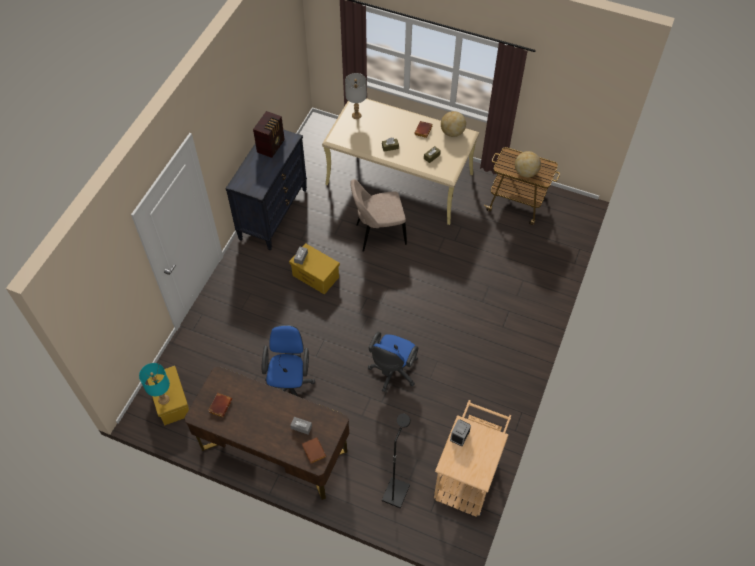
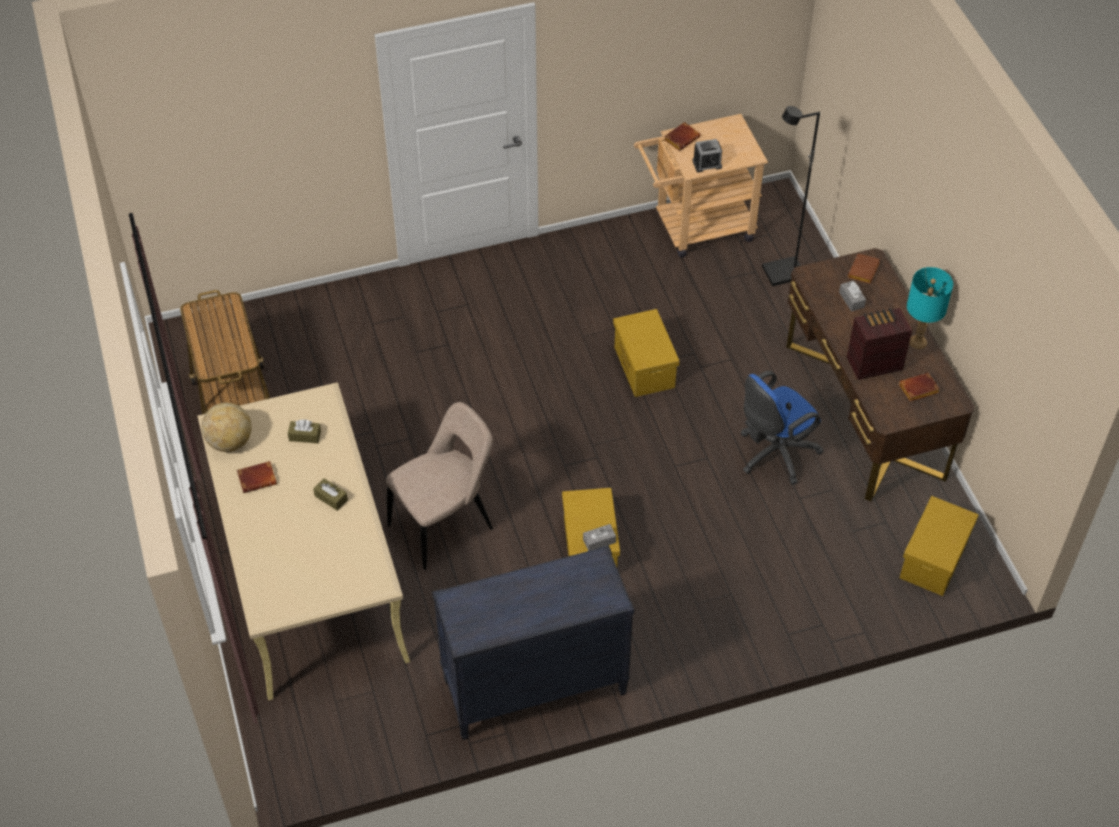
camera: 130 degrees left, 5 degrees down
turquoise table lamp [139,363,170,405] -> turquoise table lamp moved to [907,267,953,349]
radio [253,111,285,158] -> radio moved to [847,308,912,380]
grey table lamp [345,73,367,119] -> none
beige chair [350,179,407,252] -> beige chair turned 75 degrees counterclockwise [386,402,493,570]
blue office chair [368,332,418,392] -> yellow storage box [613,309,680,397]
globe [515,151,541,177] -> none
none -> brown book [664,122,700,151]

